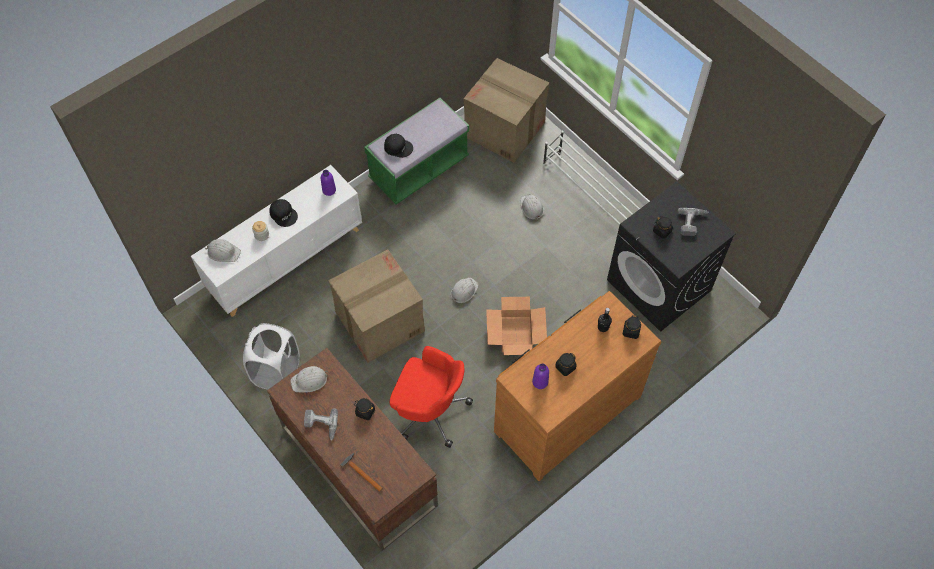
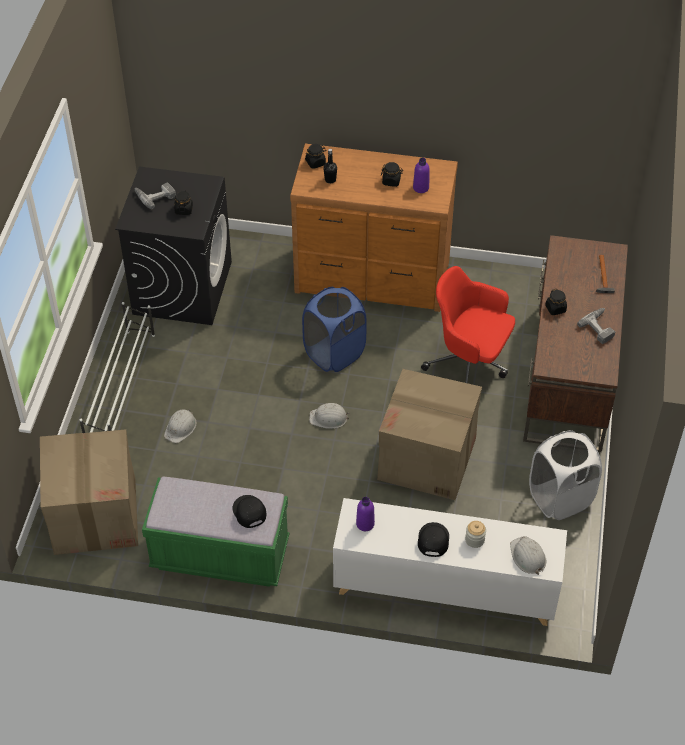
camera: 130 degrees left, 10 degrees down
white hard hat [291,366,328,393] -> none
red office chair [390,346,473,448] -> red office chair turned 45 degrees counterclockwise [421,266,515,383]
cardboard box [486,297,547,355] -> blue laundry basket [302,287,367,372]

